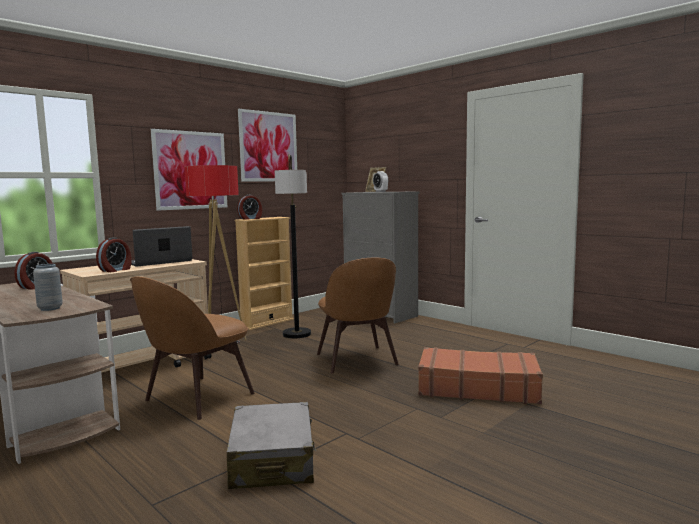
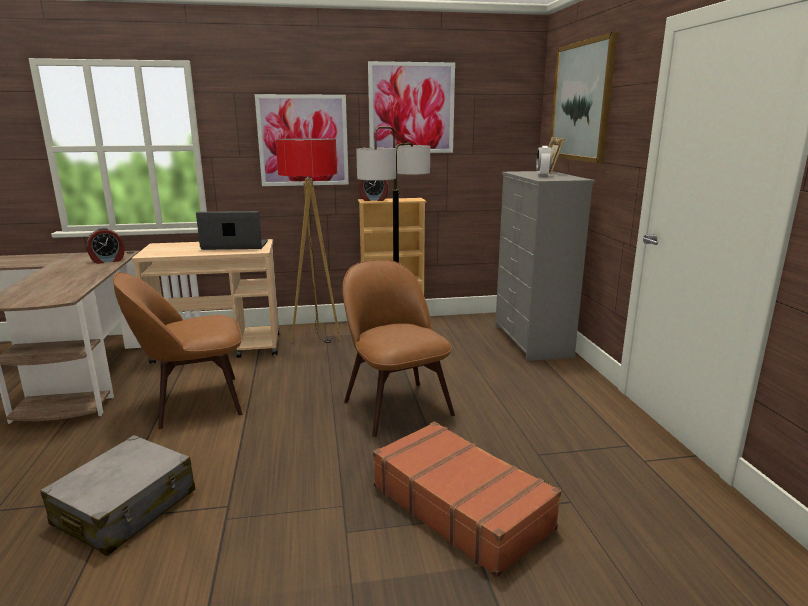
camera: 35 degrees right, 10 degrees up
grey vase [33,264,63,311] -> none
alarm clock [96,237,132,272] -> none
brown chair [317,258,399,373] -> brown chair turned 135 degrees clockwise [342,259,455,437]
none -> picture [550,32,618,163]

